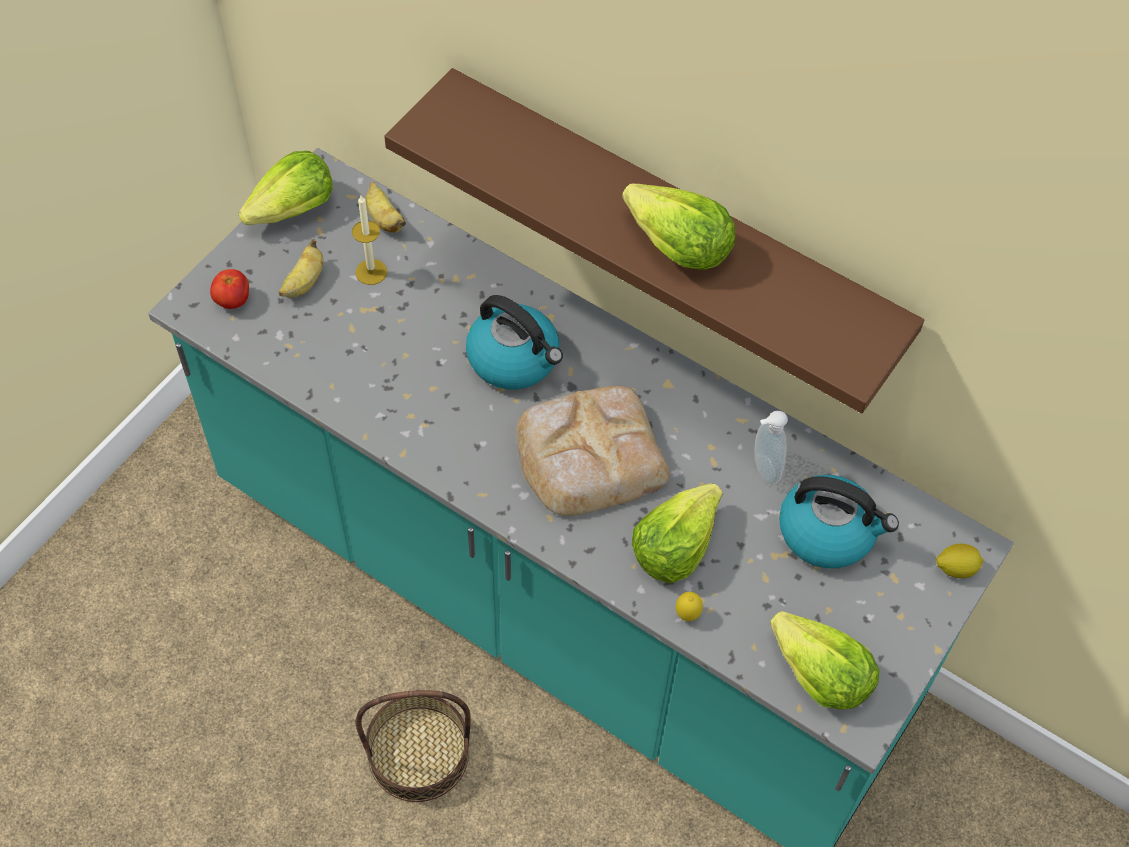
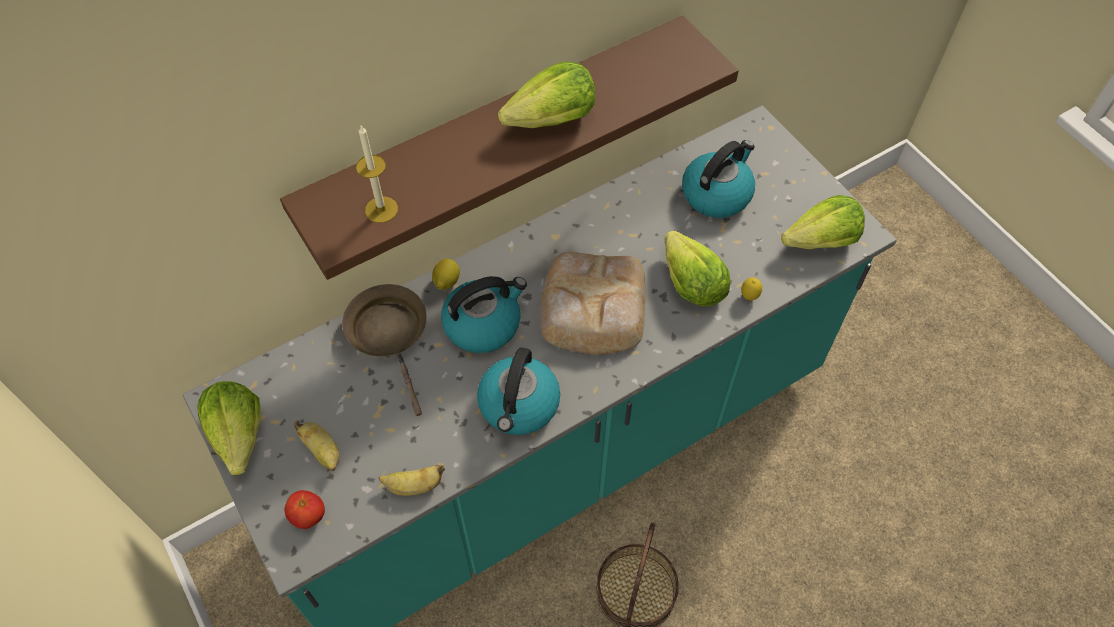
camera: 65 degrees left, 0 degrees up
candle [352,195,387,285] -> candle moved to [356,126,398,223]
banana [365,182,406,233] -> banana moved to [379,465,445,496]
soap dispenser [754,411,788,484] -> none
lemon [936,544,984,578] -> lemon moved to [432,259,460,290]
none -> brown frying pan [342,284,427,416]
none -> kettle [477,347,560,435]

